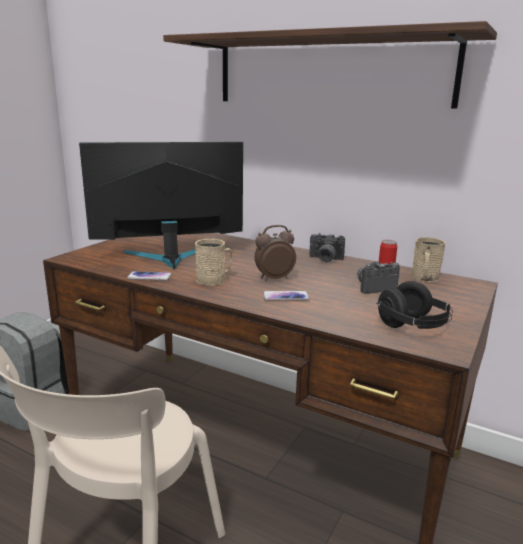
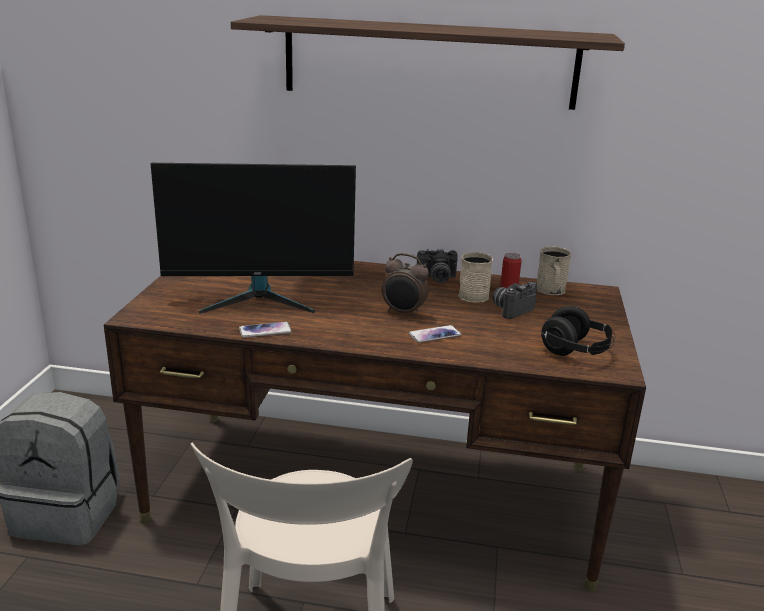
camera: 20 degrees left, 5 degrees up
monitor [79,142,243,269] -> monitor turned 150 degrees counterclockwise [151,163,356,314]
beige mug [195,239,233,286] -> beige mug moved to [458,252,493,303]
alarm clock [254,225,296,281] -> alarm clock turned 120 degrees counterclockwise [382,253,429,318]

